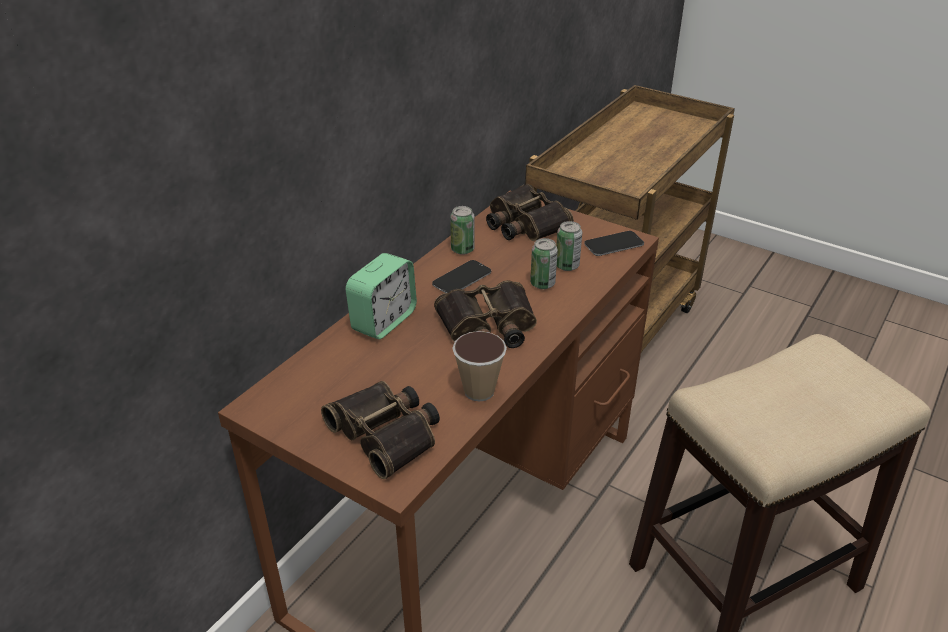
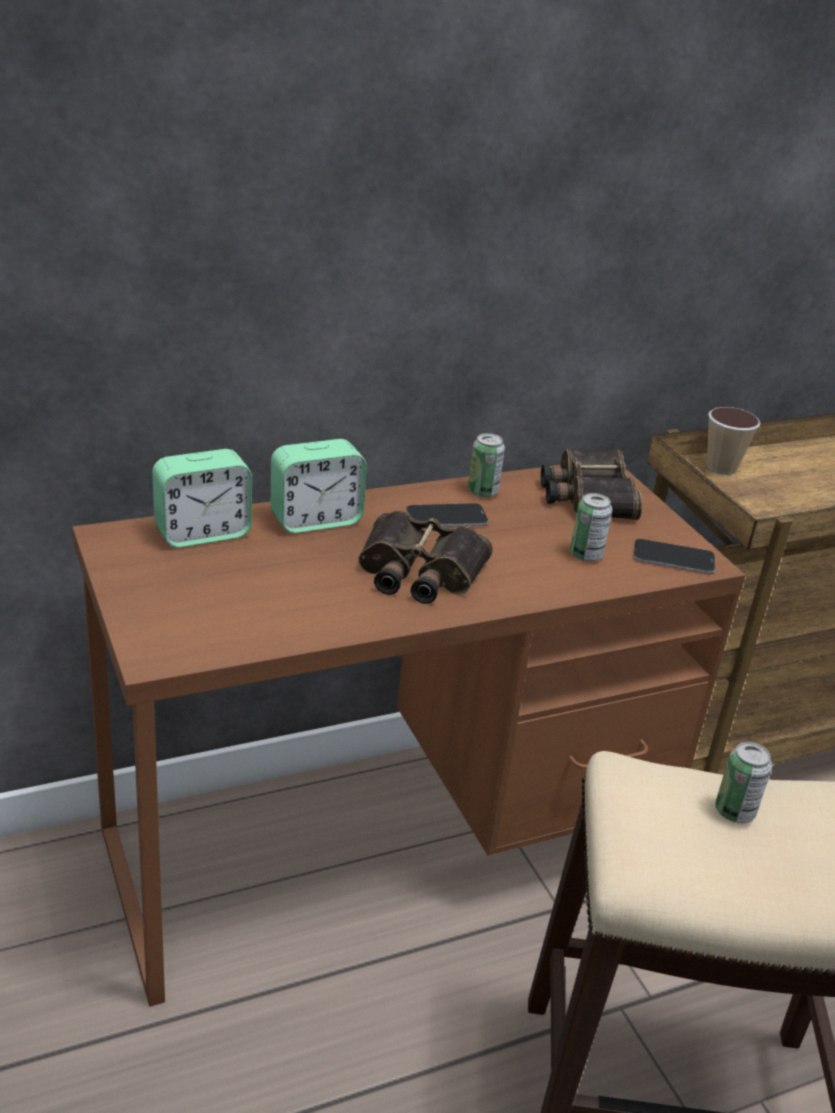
camera: 30 degrees right, 5 degrees down
binoculars [321,381,440,479] -> none
cup [453,331,507,402] -> cup moved to [707,407,760,475]
can [530,238,558,289] -> can moved to [715,741,772,823]
none -> alarm clock [152,449,252,548]

